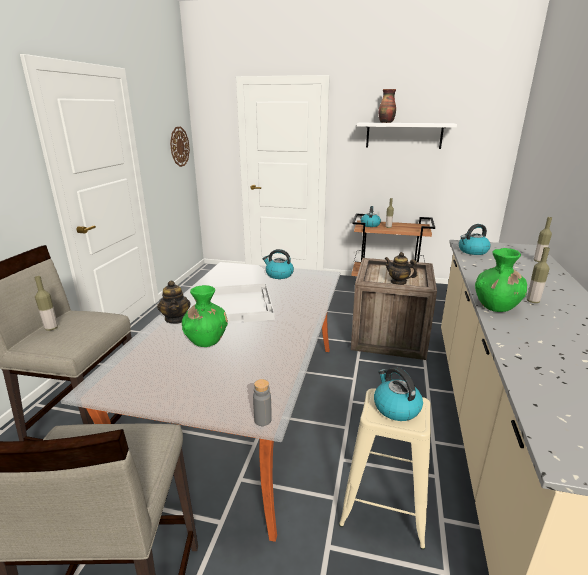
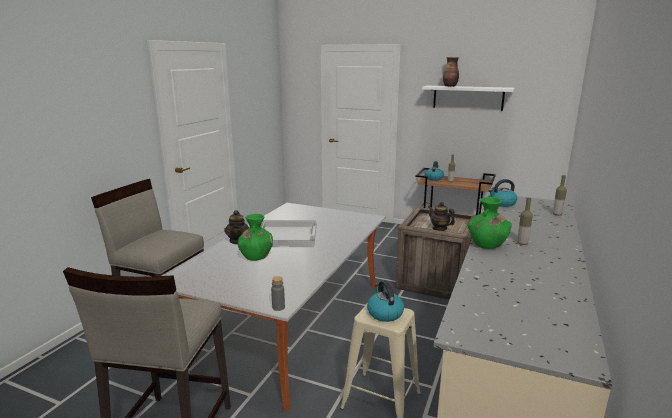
camera: 10 degrees right, 5 degrees down
bottle [34,276,58,331] -> none
wall clock [170,127,190,167] -> none
kettle [262,249,294,279] -> none

